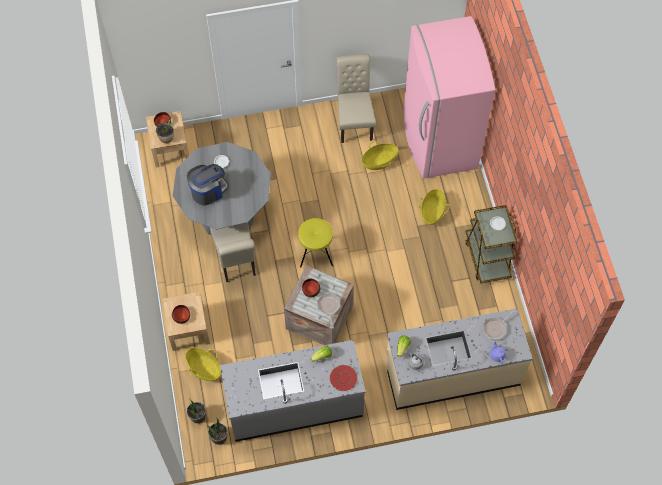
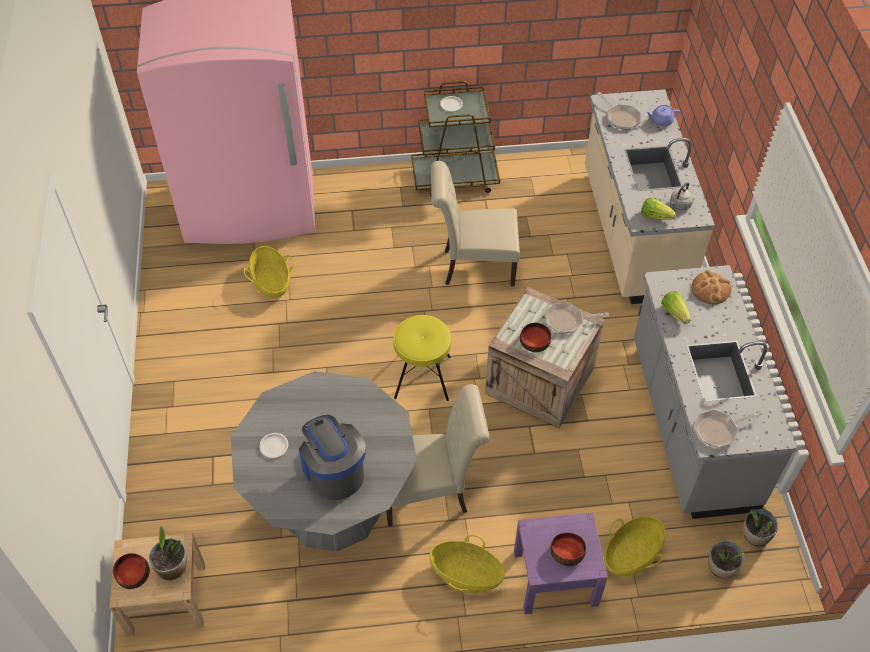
camera: 85 degrees left, 10 degrees down
beige nightstand [162,292,210,351] -> purple nightstand [514,512,608,614]
red plate [330,365,358,391] -> bread [692,270,732,305]
beige chair [336,54,376,143] -> beige chair moved to [431,161,520,286]
basket [418,189,450,225] -> basket moved to [429,535,505,593]
none -> frying pan [694,409,762,448]

